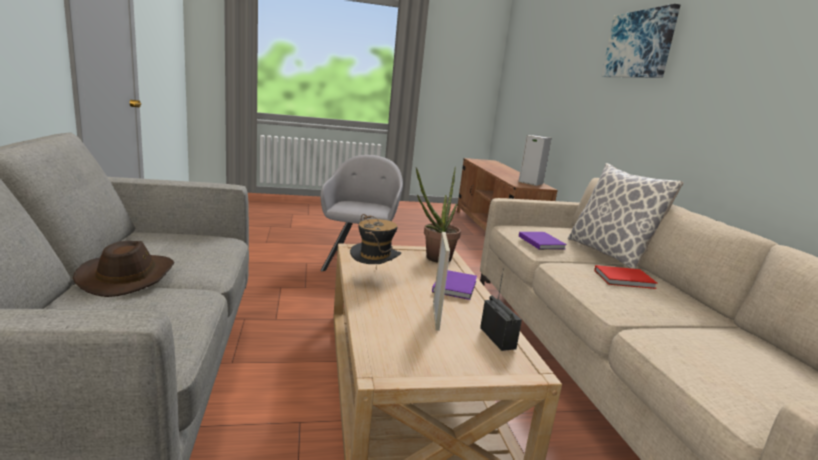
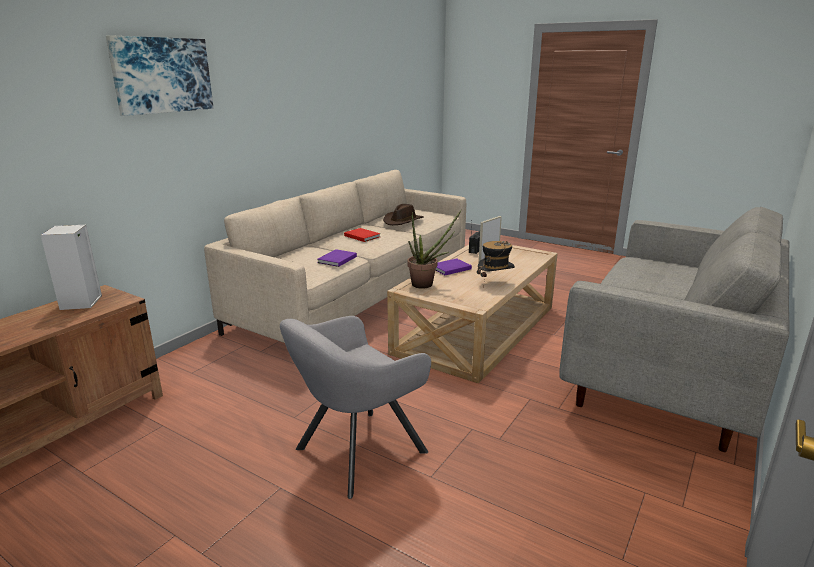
camera: 135 degrees left, 5 degrees up
brown hat [73,241,174,297] -> brown hat moved to [383,204,424,225]
pillow [568,163,684,269] -> none

